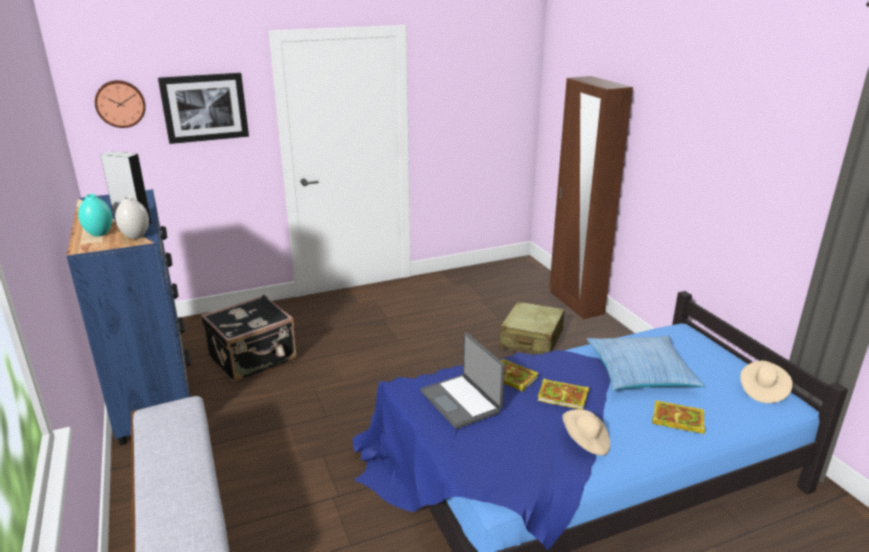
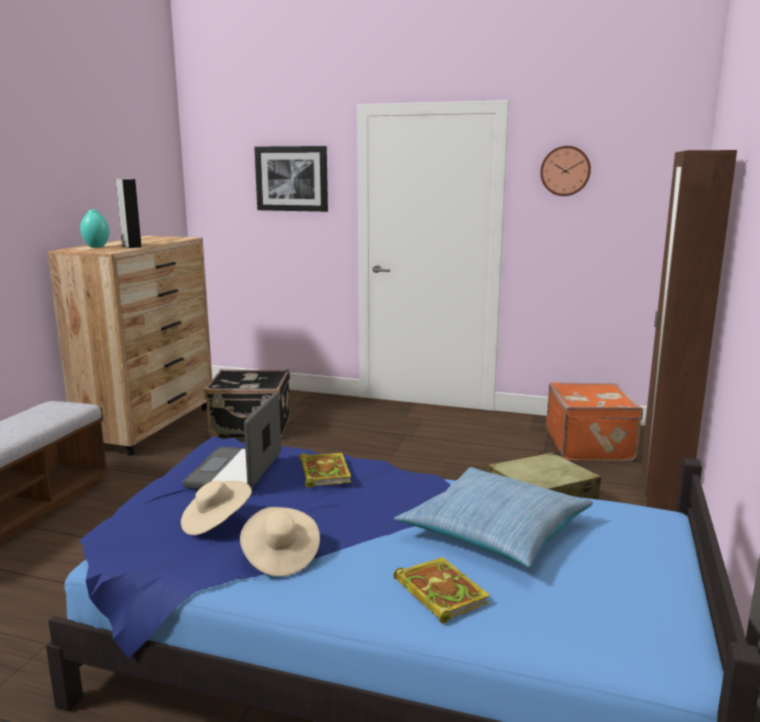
camera: 40 degrees right, 10 degrees down
blue dresser [67,189,191,445] -> brown dresser [48,236,212,456]
wall clock [95,80,146,128] -> wall clock moved to [540,146,591,196]
white vase [115,196,149,239] -> none
book [537,378,589,410] -> none
beige hat [740,361,793,403] -> beige hat moved to [181,480,252,535]
none -> orange suitcase [546,382,643,462]

